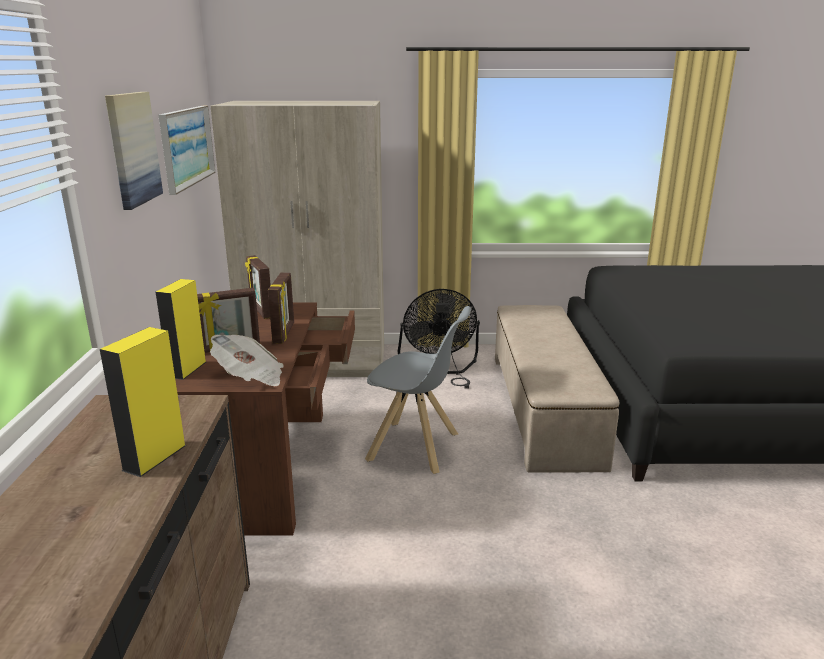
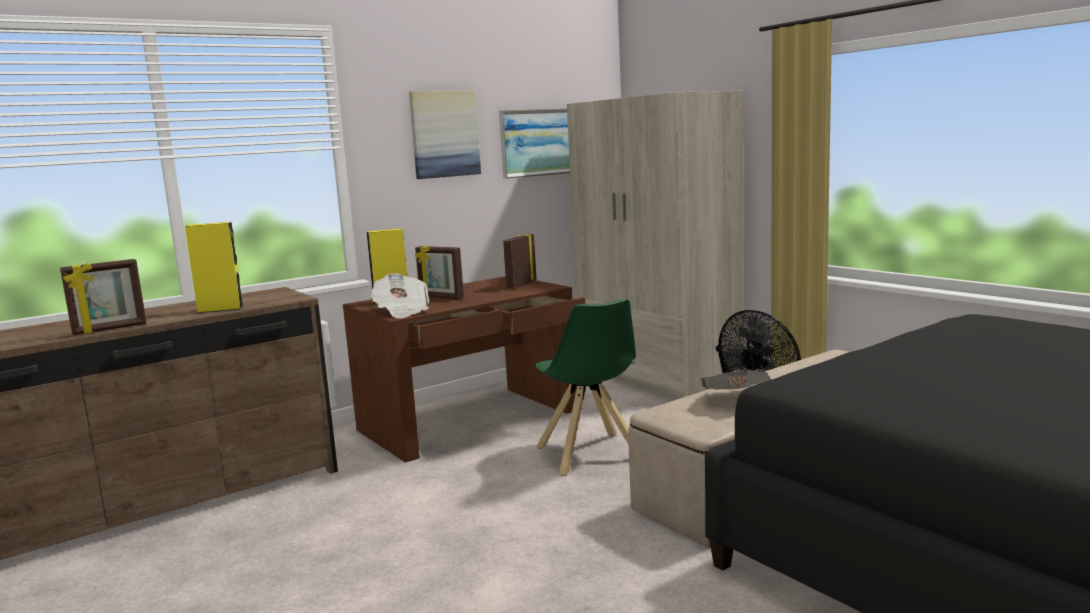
camera: 55 degrees right, 10 degrees down
picture frame [268,273,294,344] -> picture frame moved to [60,259,147,335]
grey chair [365,306,471,474] -> green chair [535,299,636,476]
none -> newspaper [700,370,771,390]

